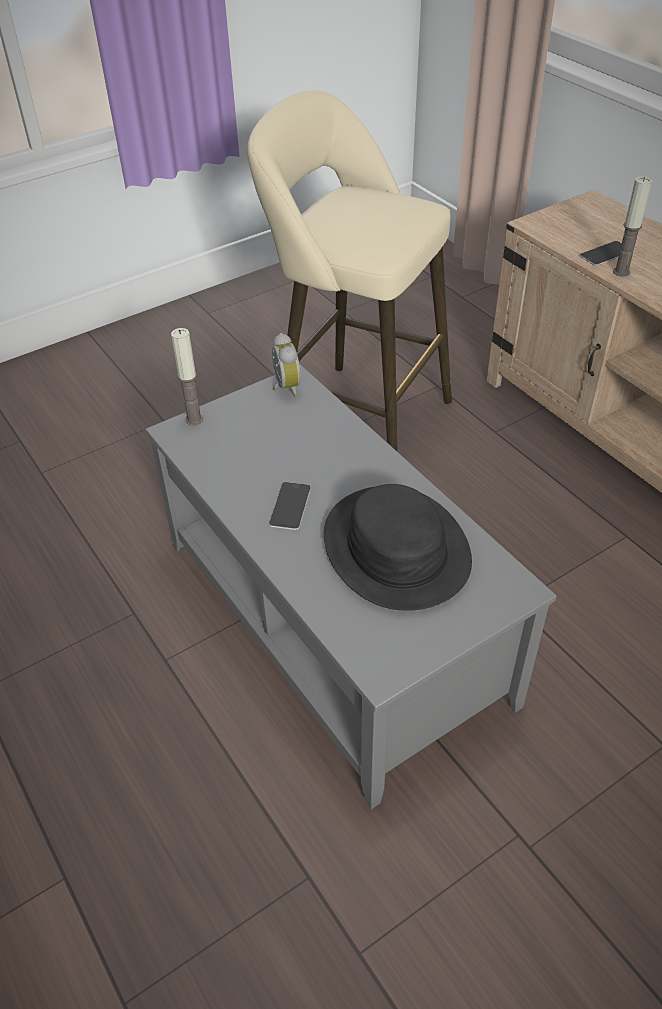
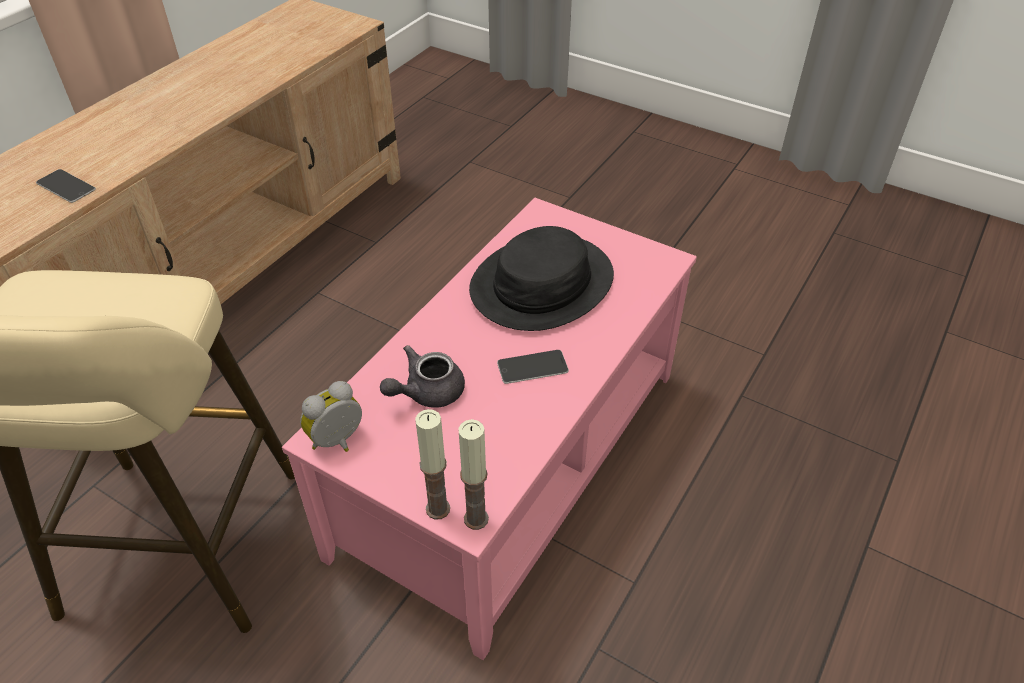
camera: 115 degrees left, 0 degrees up
grey coffee table [145,364,557,809] -> pink coffee table [282,198,697,660]
candle [613,177,652,277] -> candle moved to [458,419,489,530]
none -> grey teapot [380,345,465,408]

